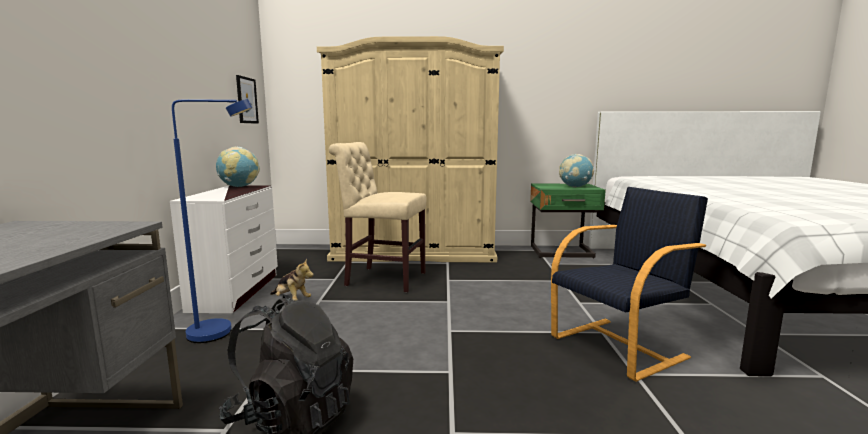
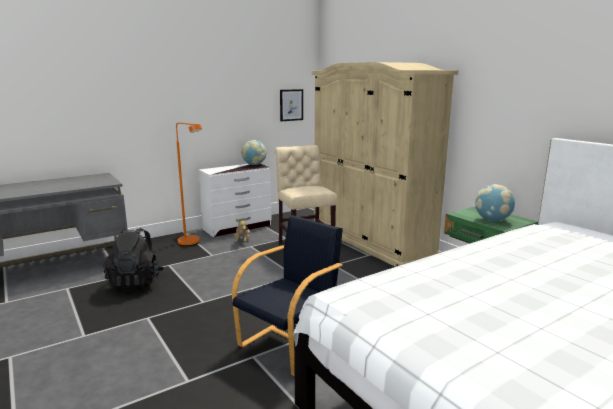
camera: 55 degrees right, 5 degrees up
blue floor lamp [172,99,252,343] -> orange floor lamp [176,122,202,246]
black armchair [551,187,708,382] -> black armchair turned 75 degrees counterclockwise [232,215,343,377]

